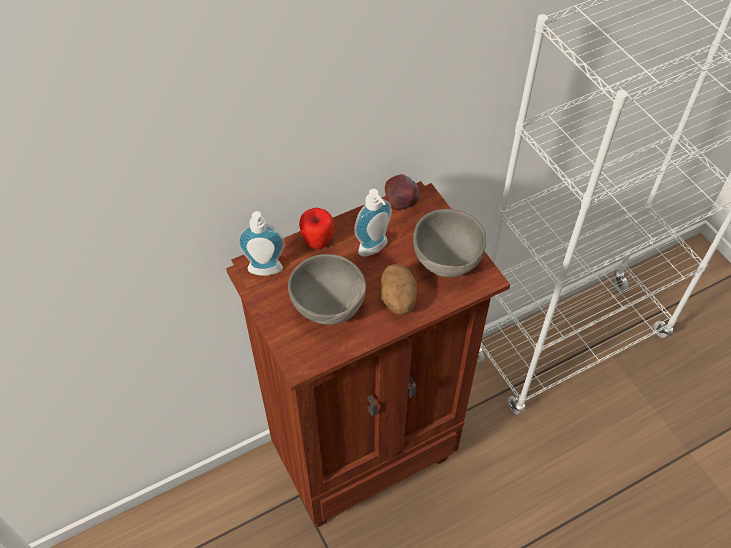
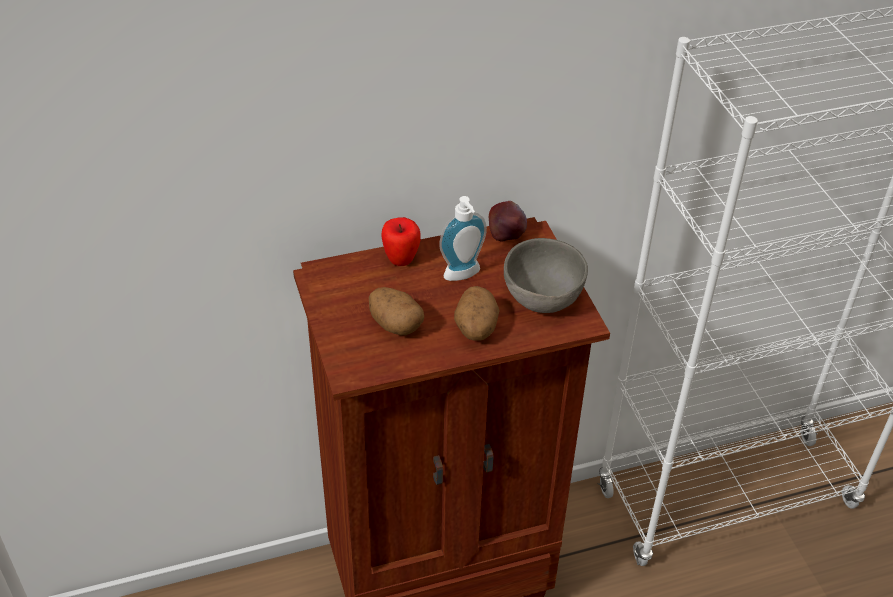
camera: 10 degrees right, 10 degrees down
soap dispenser [237,211,285,276] -> none
grey bowl [288,254,366,325] -> potato [369,287,424,335]

